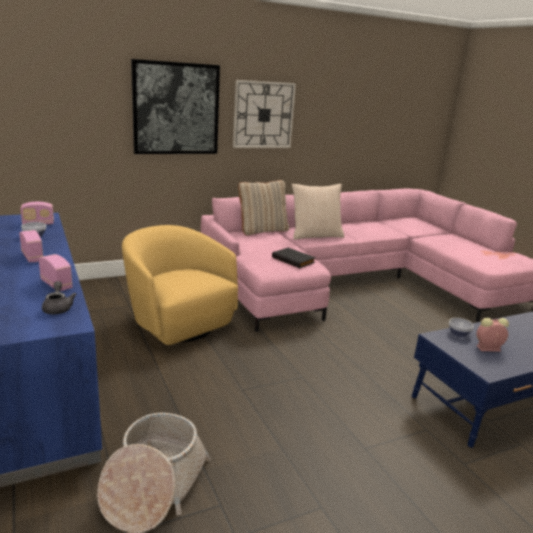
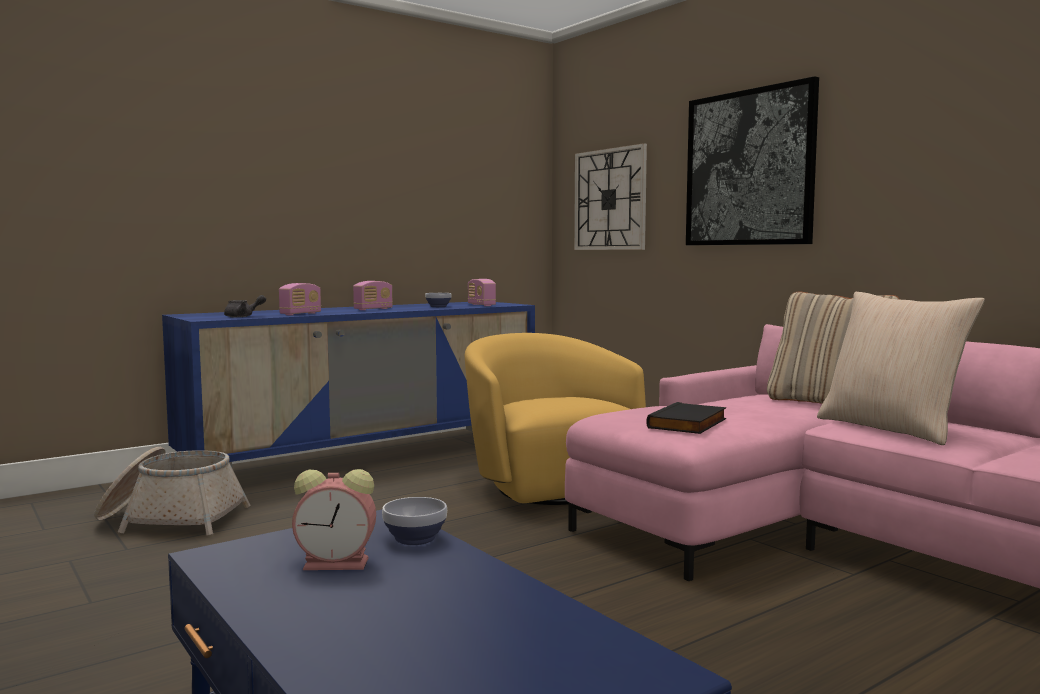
camera: 80 degrees right, 15 degrees down
yellow armchair [122,225,238,345] -> yellow armchair turned 60 degrees counterclockwise [465,333,646,505]
wall clock [233,80,296,148] -> wall clock moved to [574,143,647,250]
alarm clock [476,318,509,352] -> alarm clock turned 105 degrees clockwise [292,469,376,570]

